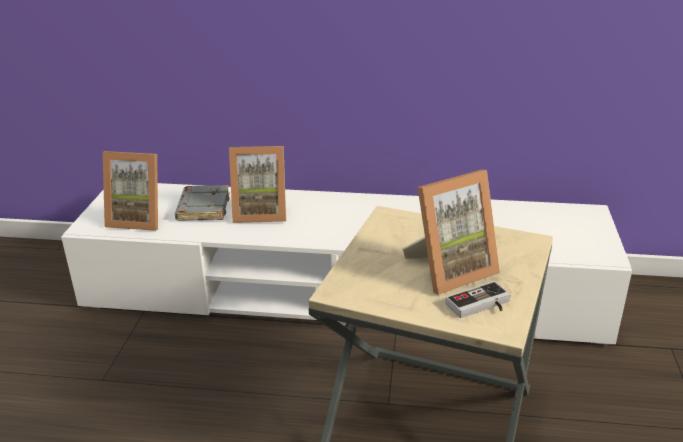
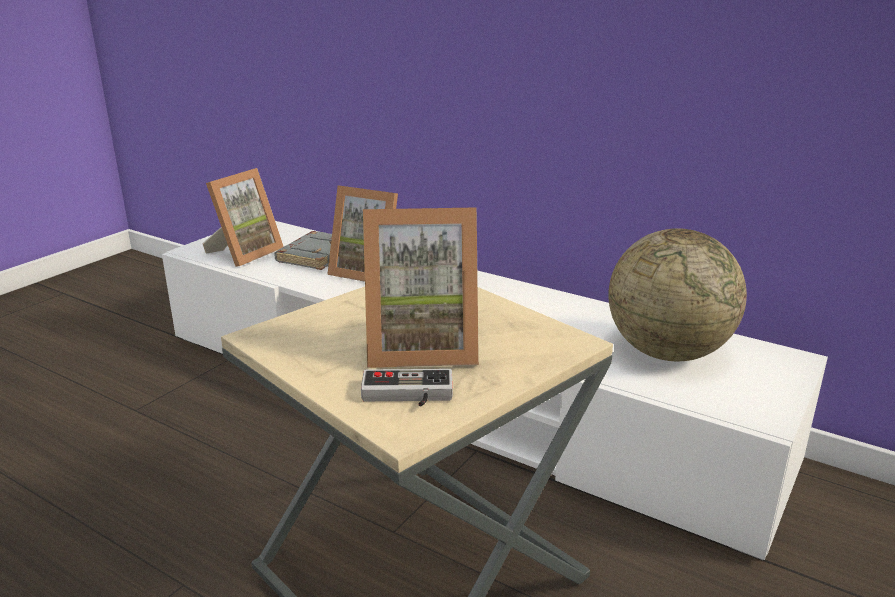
camera: 25 degrees right, 5 degrees down
picture frame [103,151,158,231] -> picture frame turned 90 degrees counterclockwise [202,168,284,267]
none -> globe [609,228,747,361]

